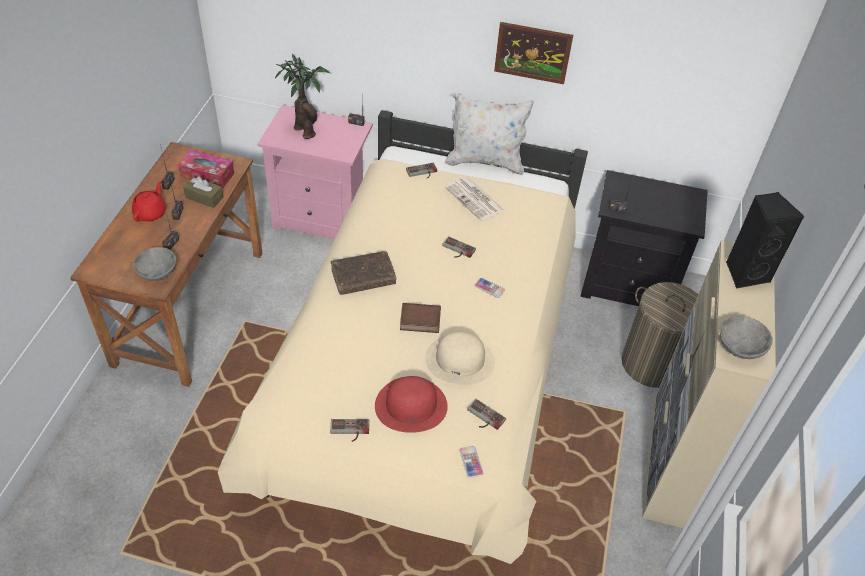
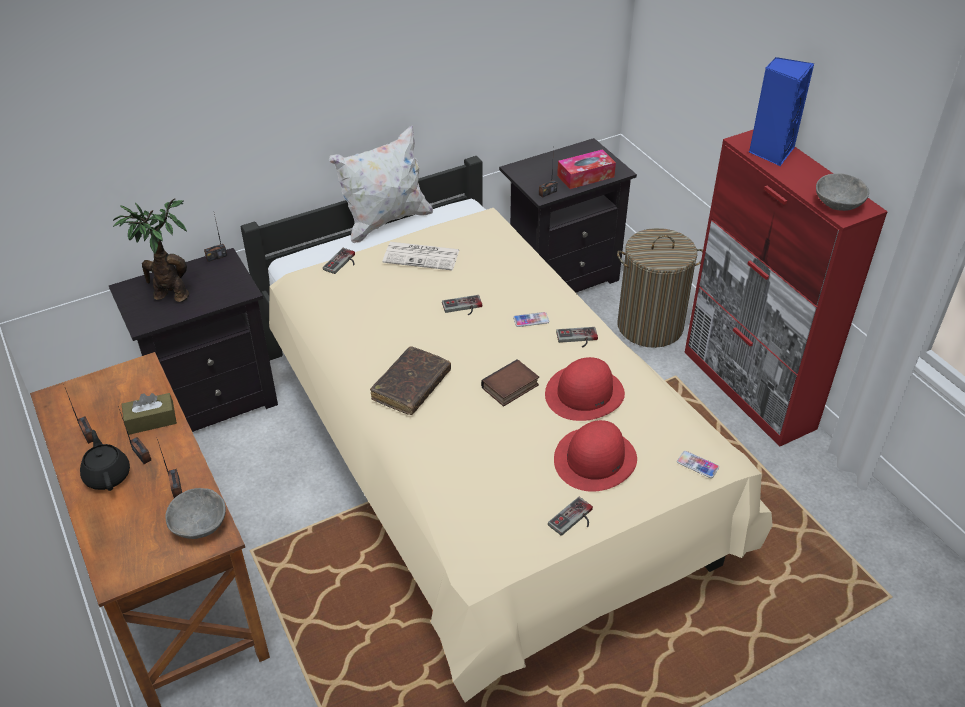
camera: 40 degrees left, 5 degrees down
red teapot [132,181,166,222] -> black teapot [80,430,130,491]
tissue box [178,150,234,188] -> tissue box moved to [557,149,616,189]
pink nightstand [257,105,373,239] -> black nightstand [109,248,278,432]
beige hat [425,331,495,385] -> red hat [545,357,625,421]
game controller [467,399,506,430] -> game controller moved to [556,327,598,348]
picture [494,22,573,84] -> none
beige cabinet [642,240,776,528] -> red cabinet [684,129,888,447]
black speaker [726,192,804,289] -> blue speaker [749,57,814,166]

